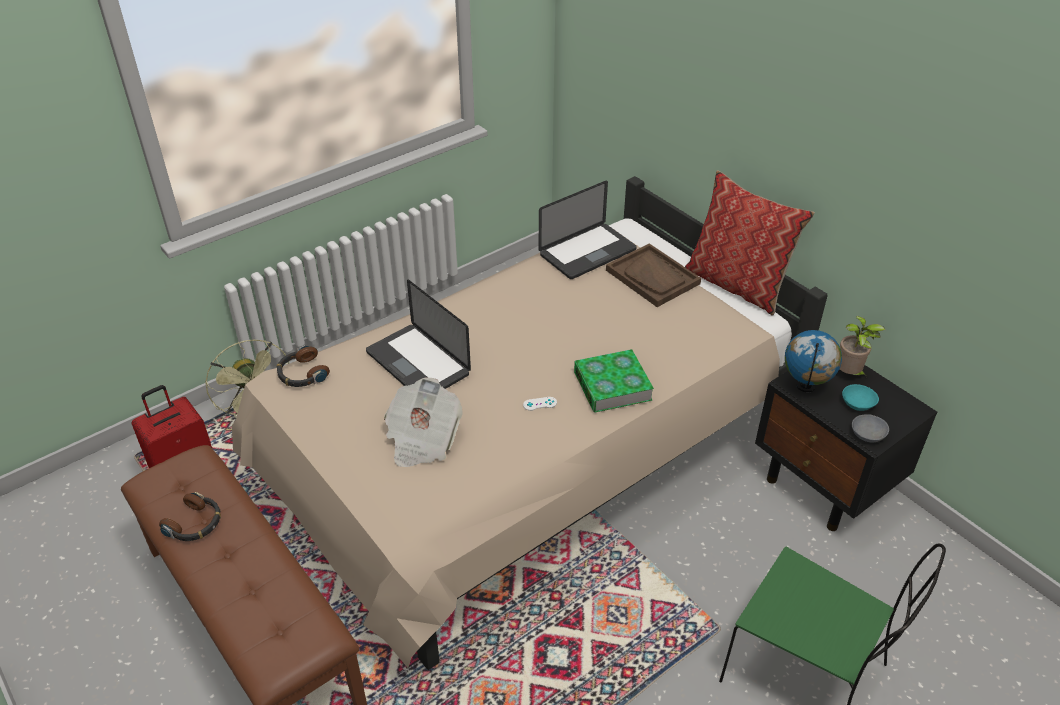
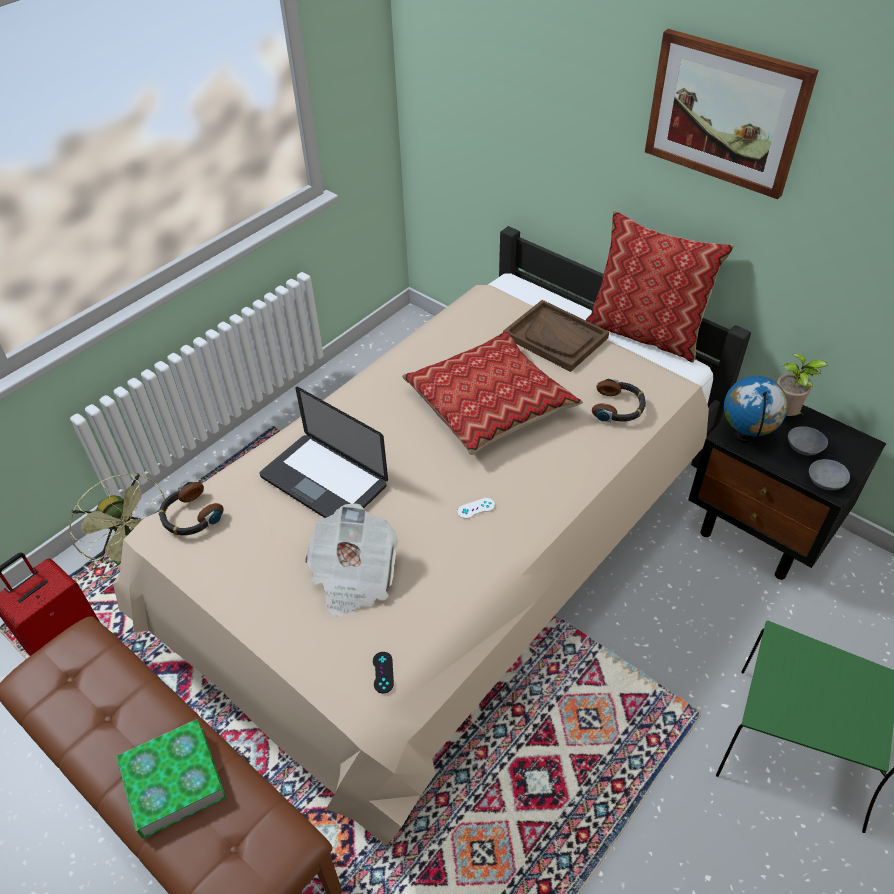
camera: 10 degrees left, 5 degrees up
headphones [159,492,221,541] -> headphones moved to [592,378,646,422]
laptop [539,181,637,279] -> none
book [574,349,654,413] -> book moved to [116,719,226,839]
turquoise bowl [842,384,879,411] -> grey bowl [788,426,828,456]
none -> black game controller [373,652,394,694]
none -> pillow [402,331,583,455]
none -> picture [645,29,818,199]

